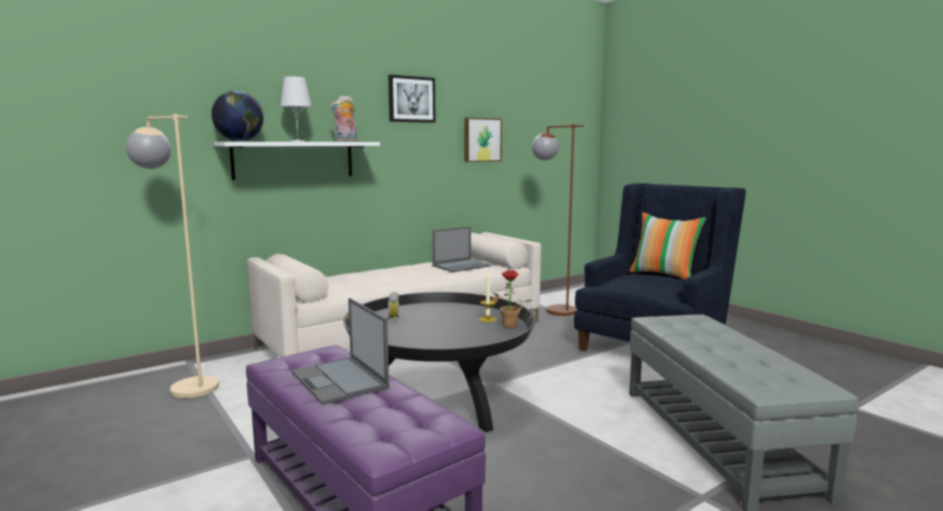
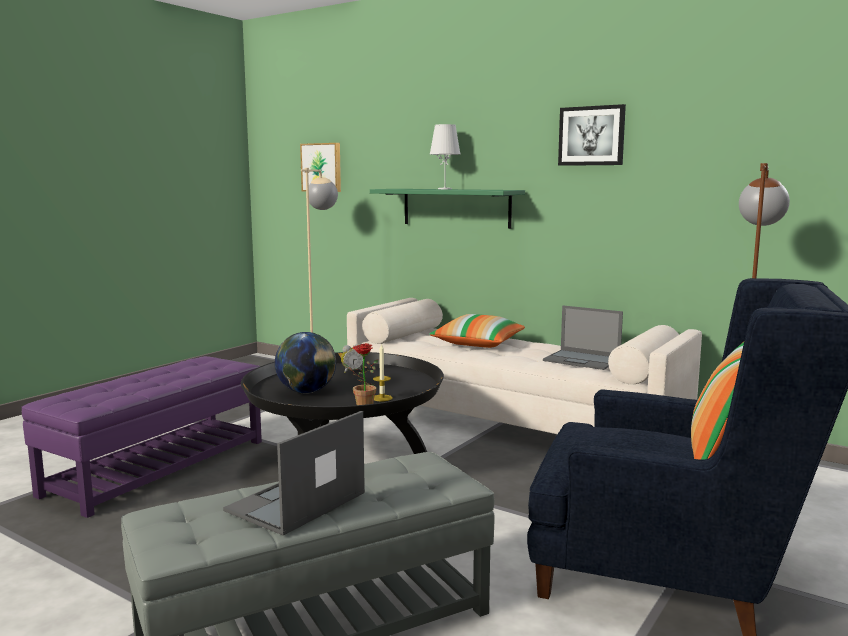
camera: 70 degrees right, 0 degrees up
globe [211,91,264,141] -> globe moved to [275,332,336,393]
white shelf [214,142,380,180] -> green shelf [370,189,525,229]
laptop [292,298,389,405] -> laptop moved to [223,411,365,536]
plush toy [330,96,357,142] -> none
picture [465,118,502,162] -> picture moved to [300,143,341,192]
none -> pillow [429,314,525,348]

